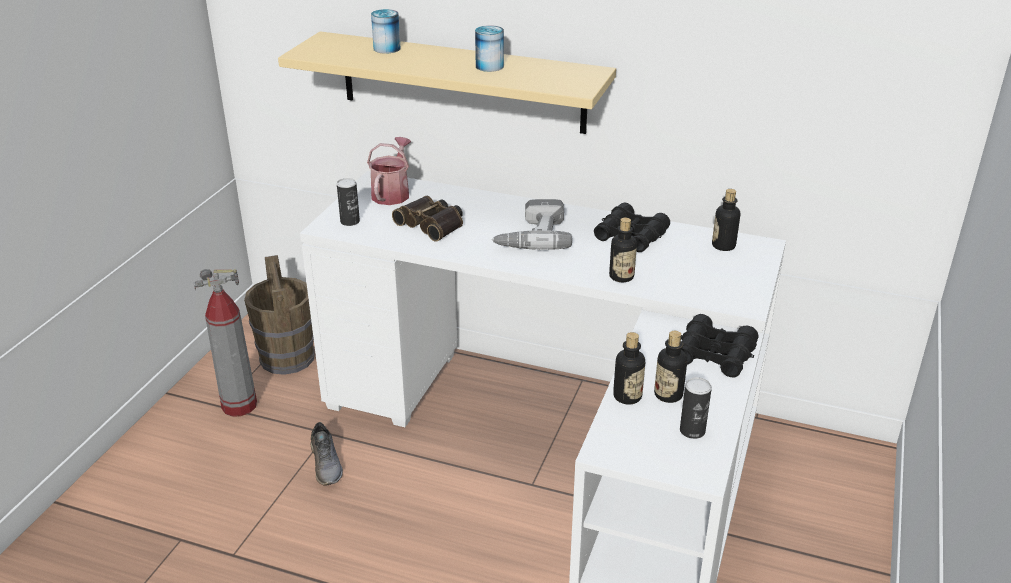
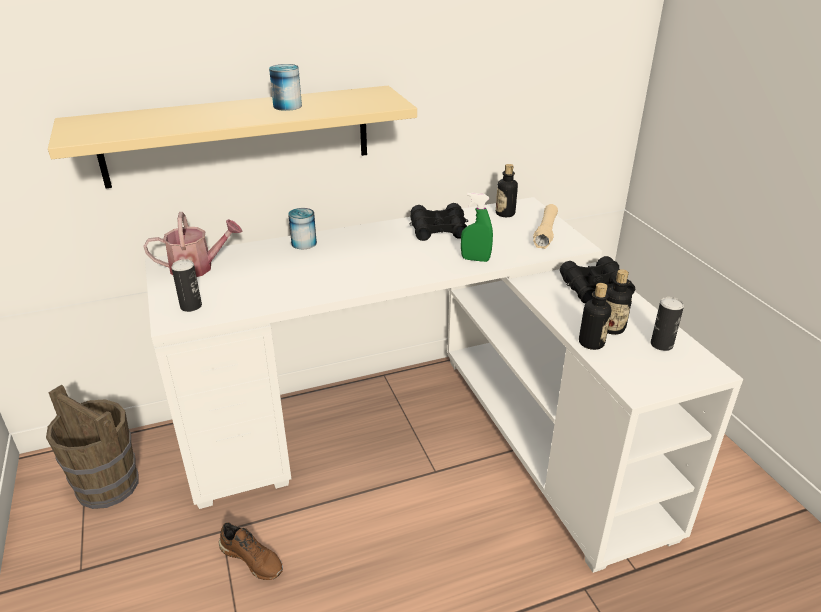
camera: 40 degrees left, 0 degrees up
fire extinguisher [194,269,257,417] -> none
grey shoe [311,422,343,485] -> brown shoe [219,522,283,580]
watering can [367,137,411,205] -> watering can turned 105 degrees clockwise [143,212,243,277]
can [371,9,401,54] -> can moved to [288,208,317,249]
binoculars [392,196,463,242] -> none
power drill [492,199,572,250] -> none
bottle [609,218,637,282] -> green spray bottle [461,192,493,262]
none -> beige flashlight [533,204,558,249]

